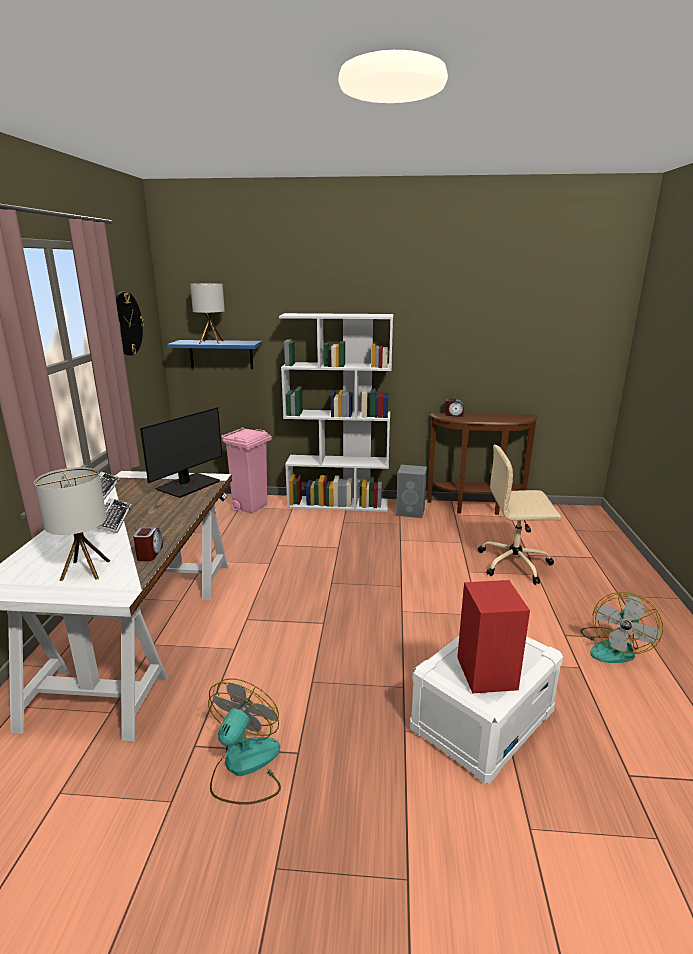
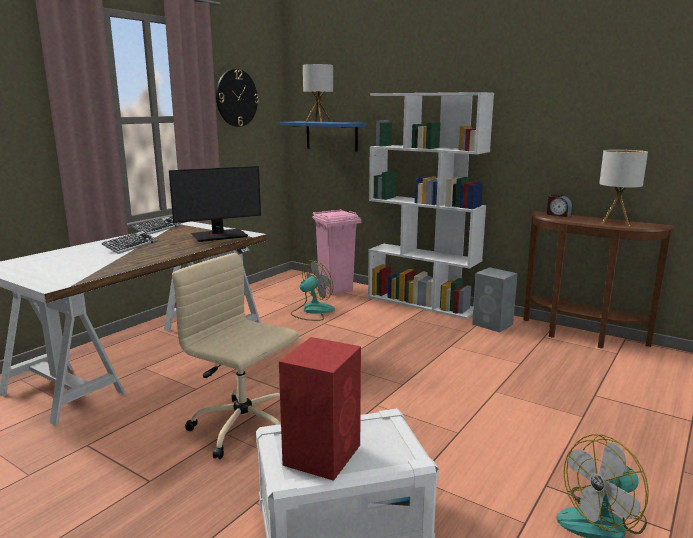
camera: 30 degrees right, 5 degrees down
table lamp [34,467,110,581] -> table lamp moved to [599,149,648,226]
alarm clock [133,528,163,561] -> none
fan [208,678,281,805] -> fan moved to [291,260,335,321]
beige office chair [478,445,561,585] -> beige office chair moved to [172,253,299,459]

